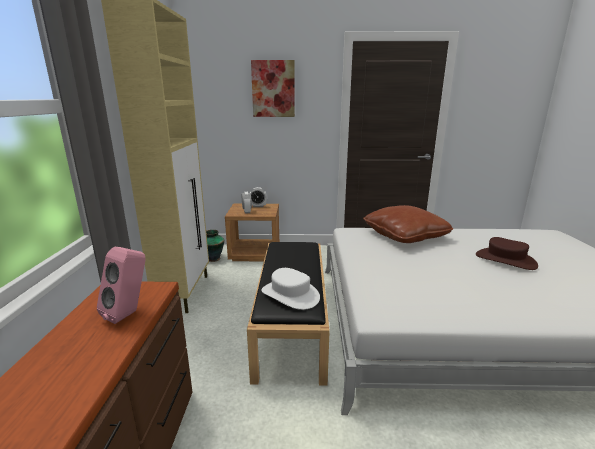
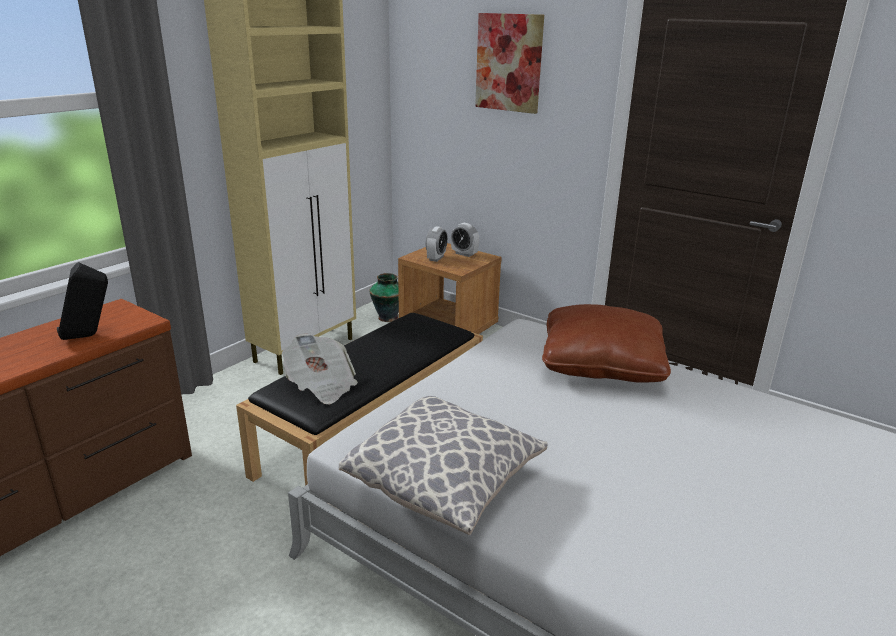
camera: 35 degrees right, 5 degrees up
pink speaker [97,247,145,324] -> black speaker [57,262,108,340]
white hat [262,268,320,310] -> newspaper [282,333,358,404]
brown hat [476,237,538,270] -> none
none -> pillow [339,396,547,535]

